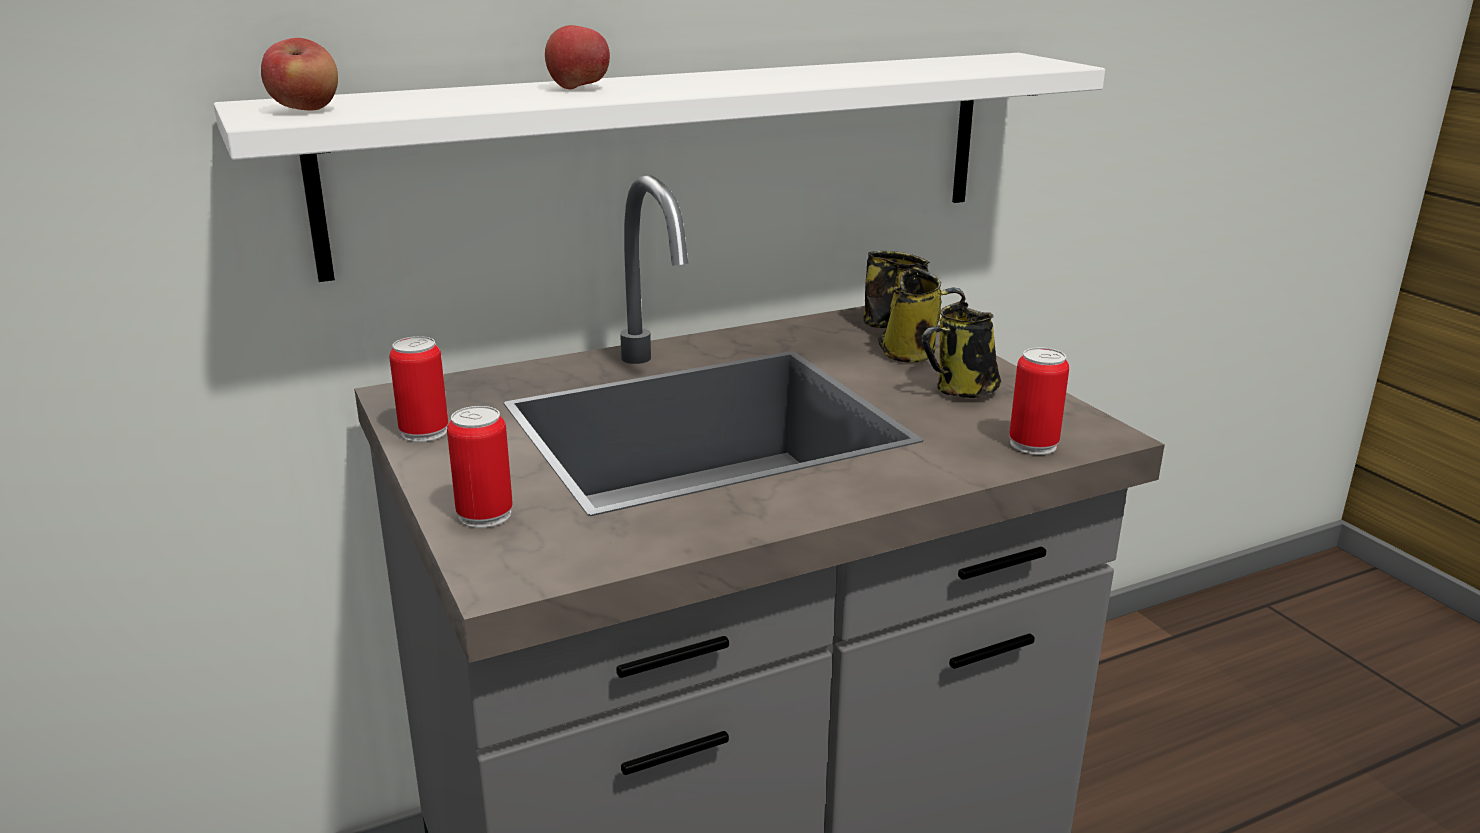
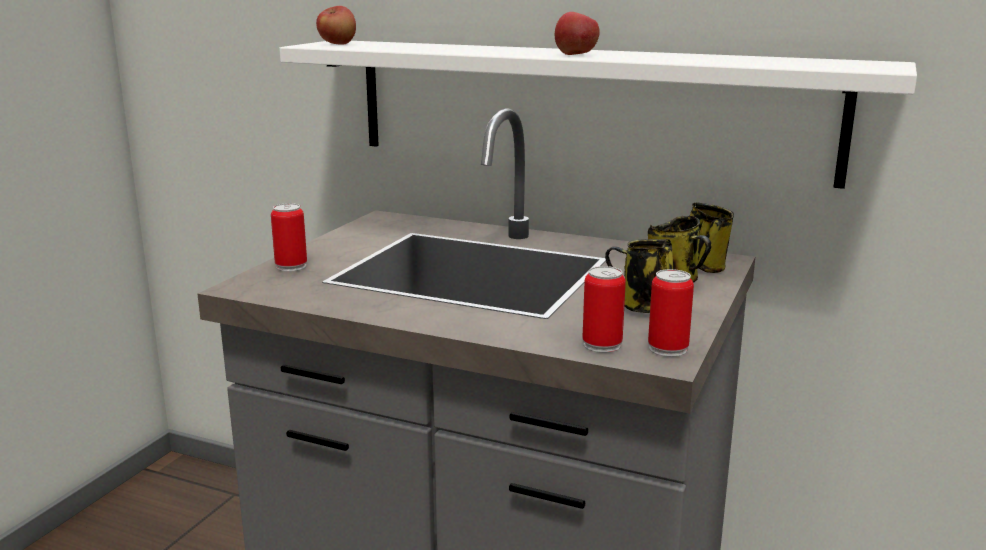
camera: 50 degrees right, 5 degrees down
can [389,336,448,442] -> can moved to [648,269,694,357]
apple [545,25,610,89] -> apple moved to [555,12,600,55]

